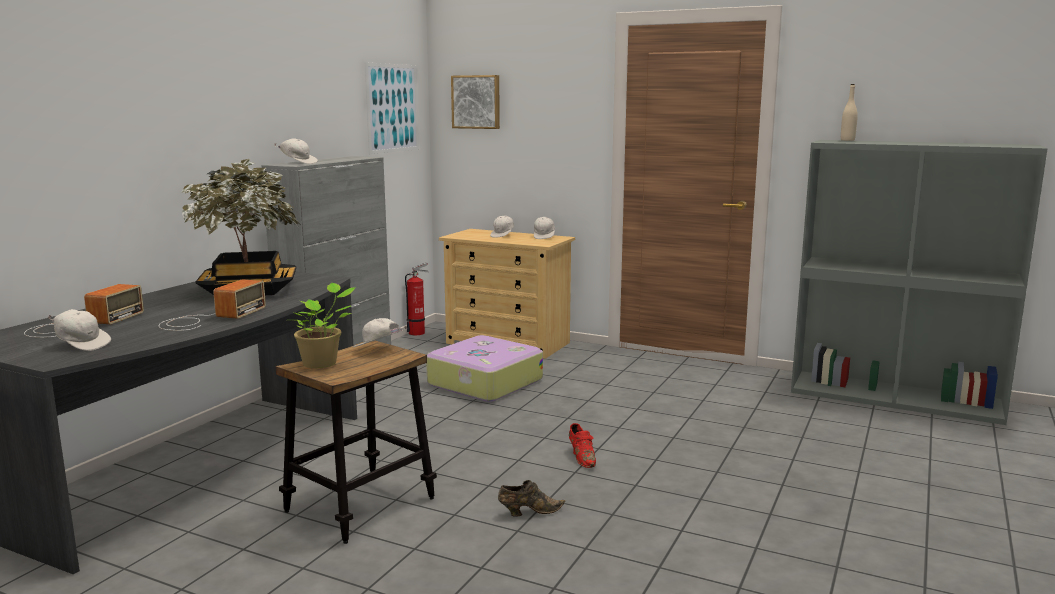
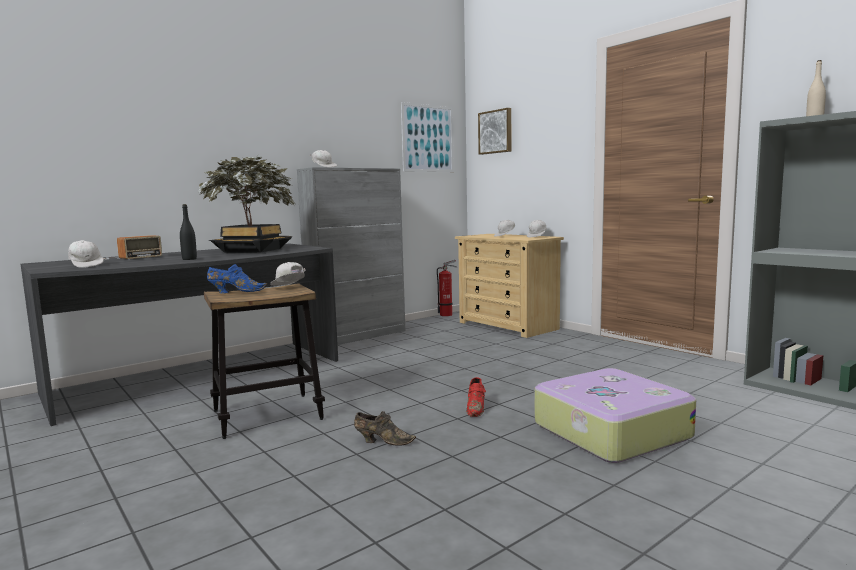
camera: 25 degrees right, 5 degrees down
radio [158,279,266,331] -> black bottle [180,204,197,260]
potted plant [292,283,356,368] -> blue shoe [207,264,267,293]
suitcase [427,335,543,402] -> suitcase moved to [534,368,696,463]

